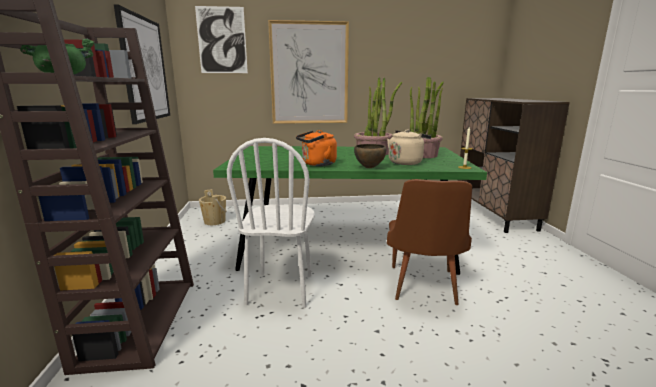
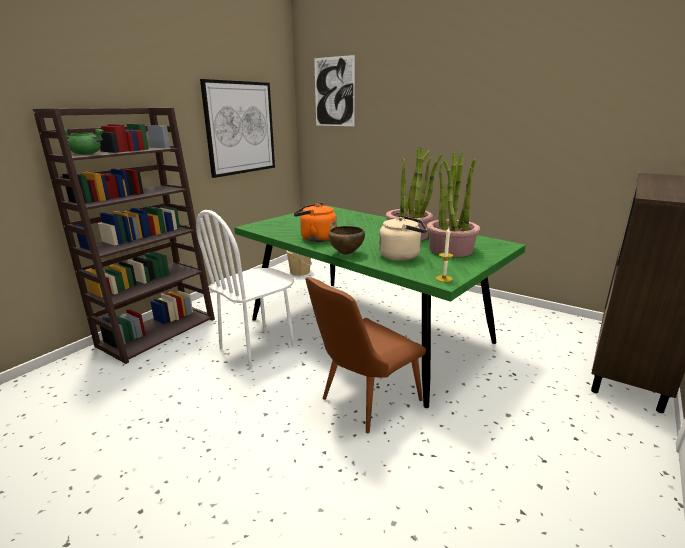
camera: 40 degrees right, 5 degrees up
picture [268,20,349,124] -> none

